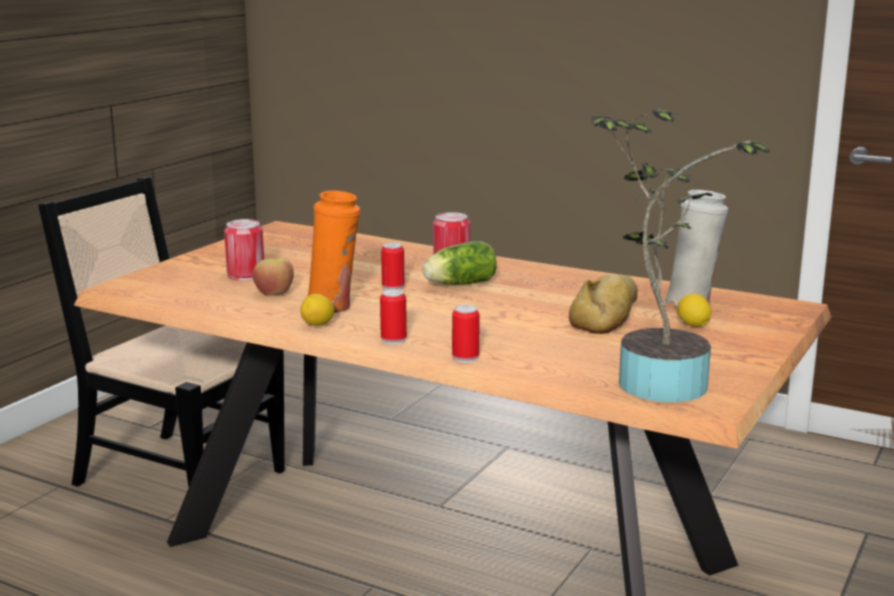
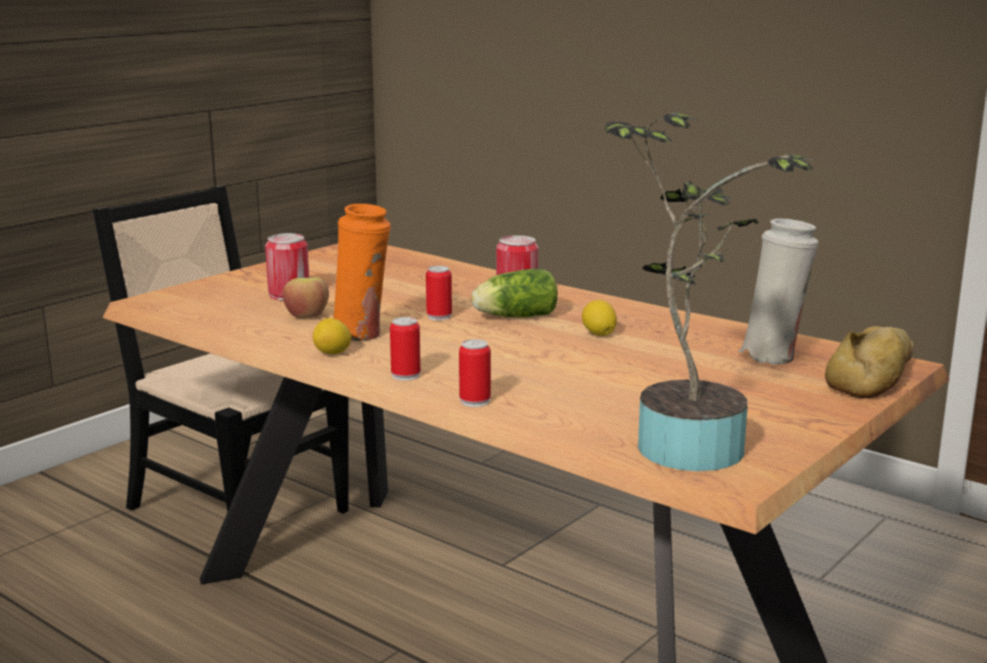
camera: 10 degrees right, 0 degrees up
bread [569,274,638,334] -> bread moved to [825,326,914,399]
lemon [677,293,711,327] -> lemon moved to [582,300,617,336]

